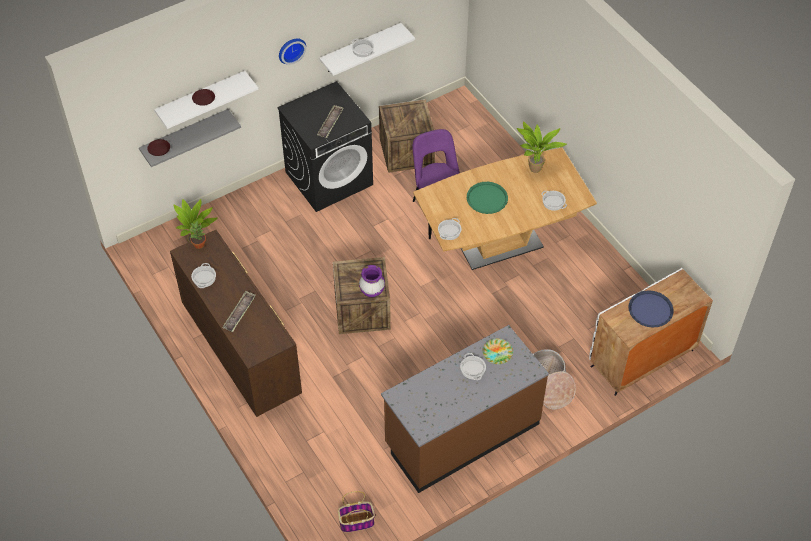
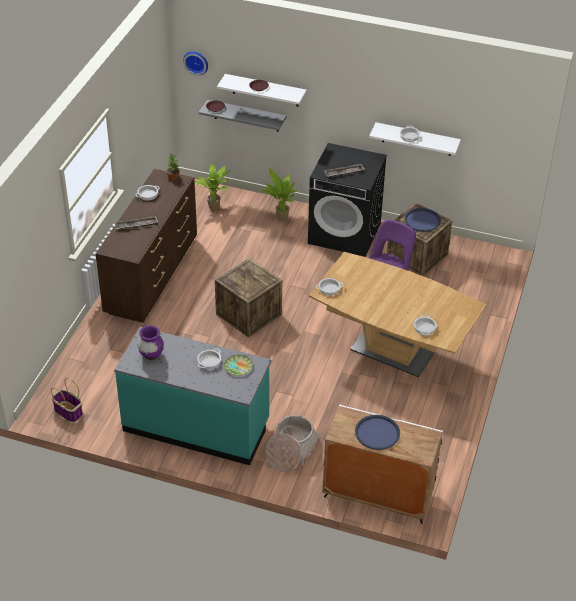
camera: 50 degrees right, 10 degrees down
wall clock [279,38,306,65] -> wall clock moved to [183,51,208,75]
purple vase [359,265,385,298] -> purple vase moved to [138,325,164,360]
brown counter [381,325,549,493] -> turquoise counter [114,327,271,465]
green tray [467,182,508,214] -> none
potted plant [517,121,567,173] -> potted plant moved to [260,168,297,221]
none -> blue tray [405,208,441,232]

